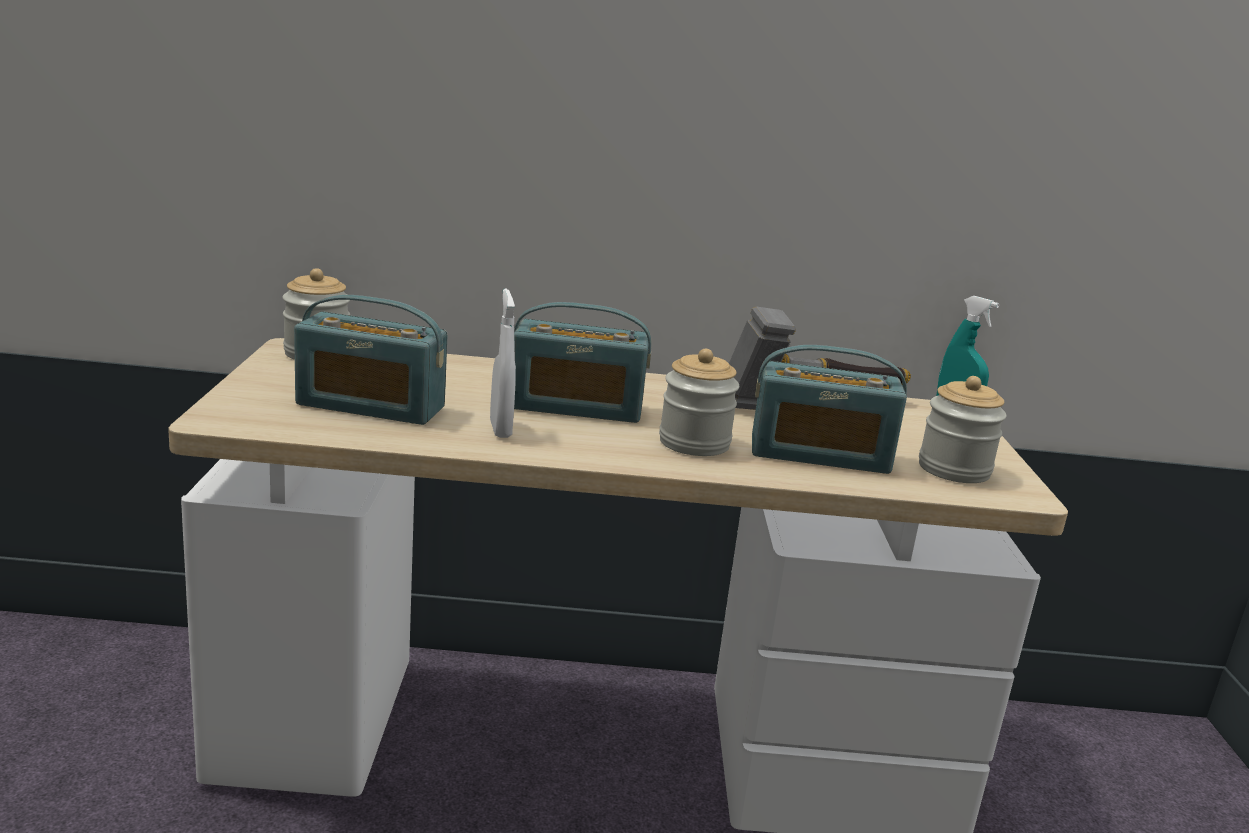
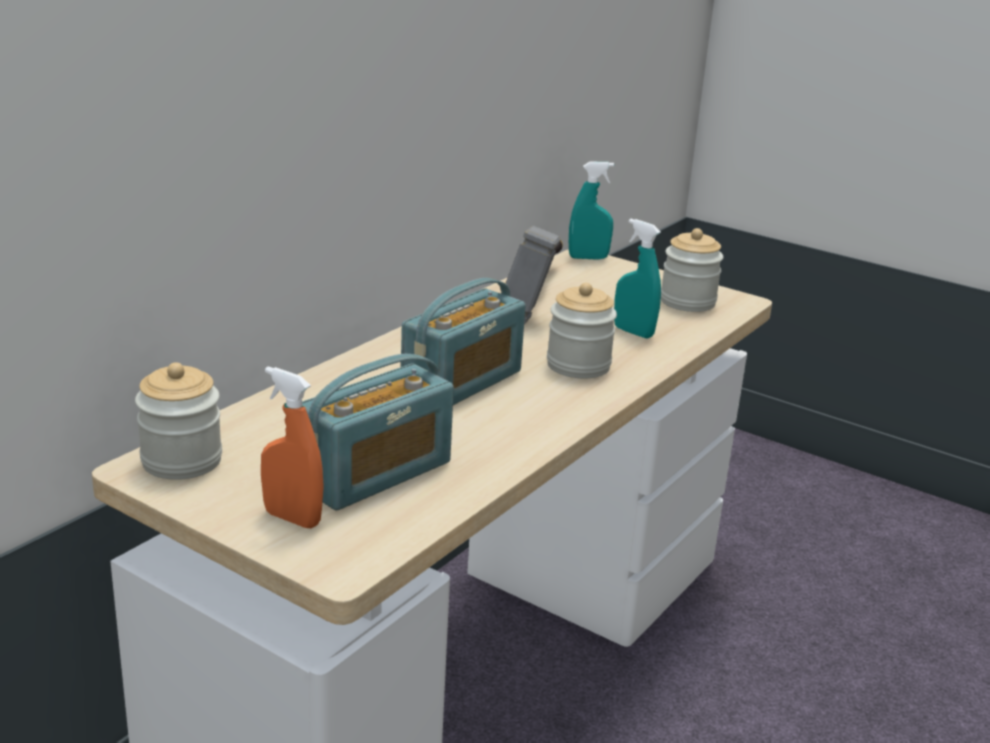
camera: 55 degrees left, 5 degrees up
white spray bottle [490,289,516,438] -> none
radio [752,345,907,474] -> turquoise spray bottle [614,219,661,339]
none -> orange spray bottle [261,366,324,528]

